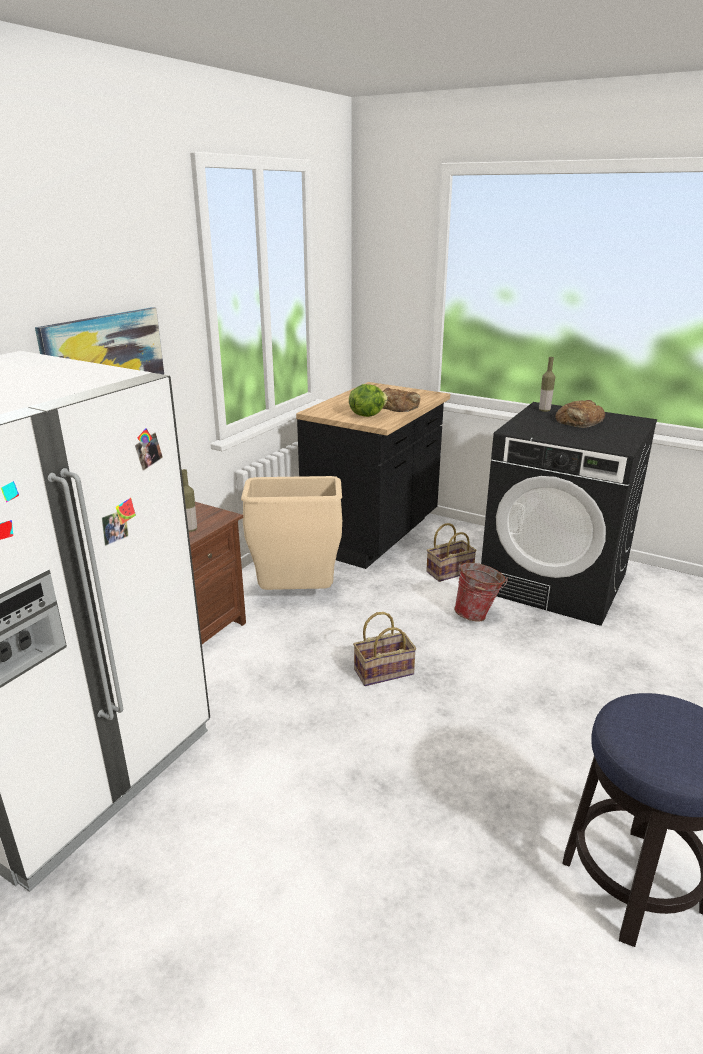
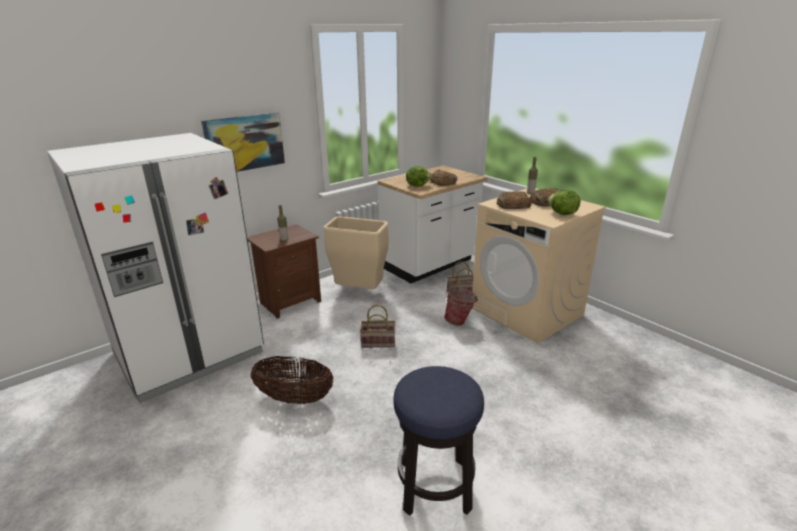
camera: 20 degrees right, 0 degrees up
black counter [296,382,450,569] -> white counter [378,166,487,283]
black washing machine [481,402,657,626] -> beige washing machine [472,188,606,343]
none -> basket [251,356,333,404]
none -> bread [496,191,532,209]
none -> lettuce [548,189,580,215]

